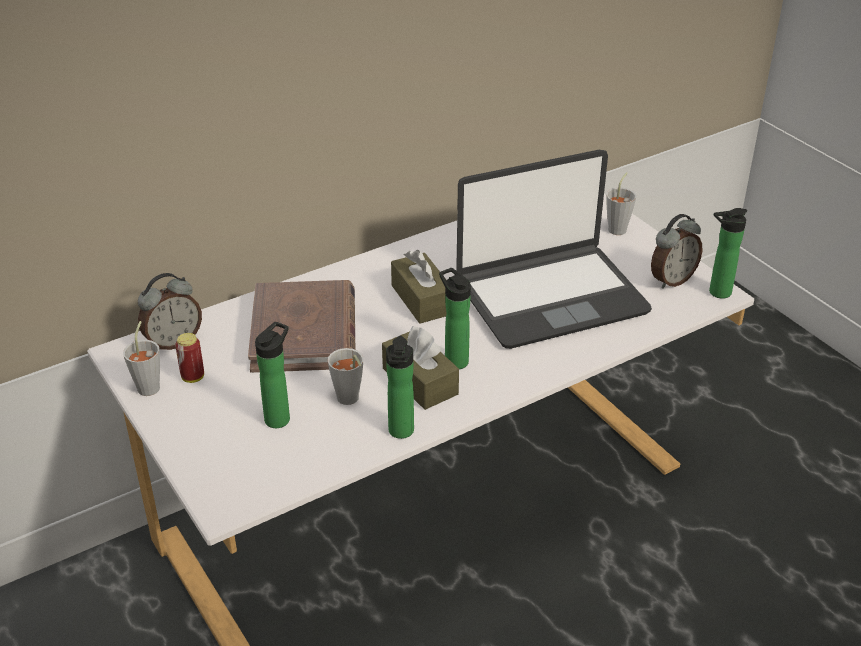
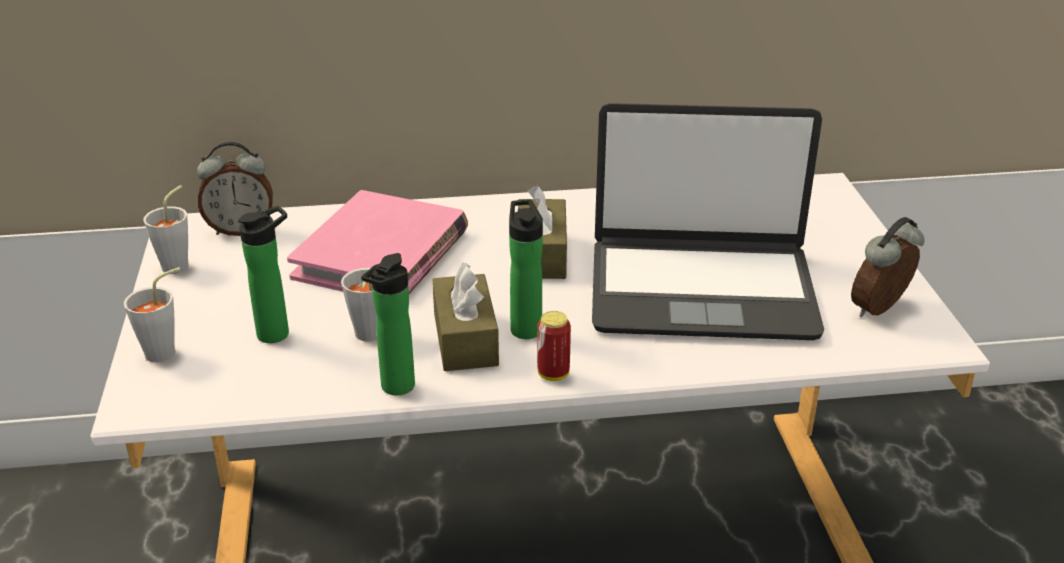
camera: 25 degrees right, 5 degrees down
can [175,333,204,383] -> can moved to [537,311,571,381]
brown book [248,280,355,373] -> pink book [287,190,468,295]
grey cup [607,172,636,235] -> grey cup moved to [124,267,180,362]
alarm clock [651,214,703,289] -> alarm clock turned 150 degrees clockwise [851,217,925,317]
bottle [709,208,747,299] -> none

